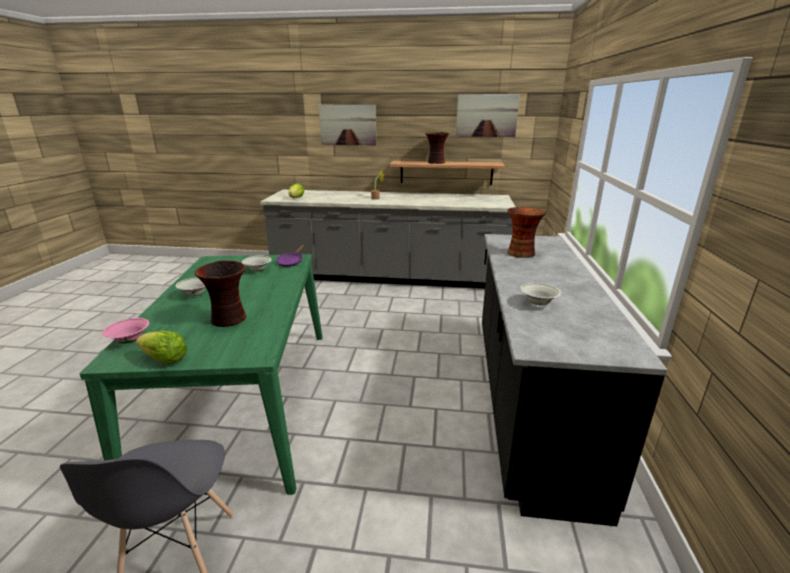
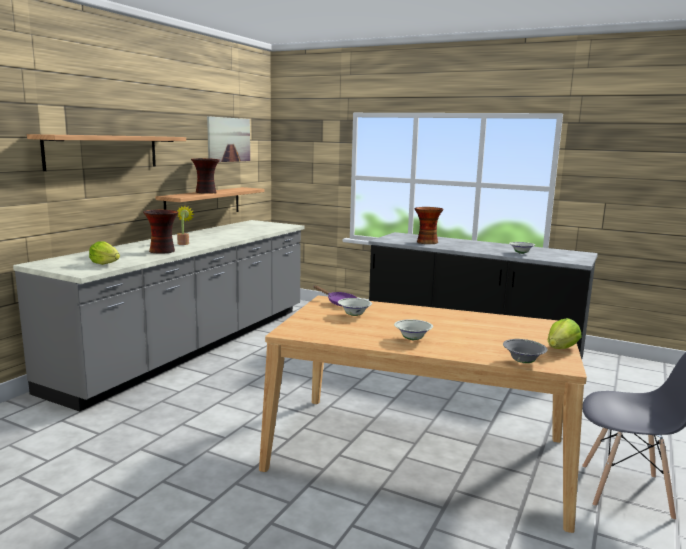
camera: 70 degrees left, 10 degrees down
green dining table [80,254,323,495] -> beige dining table [259,296,587,533]
pink bowl [102,318,149,344] -> grey bowl [503,339,548,363]
vase [194,260,247,327] -> vase moved to [143,210,178,254]
picture [319,105,376,145] -> shelf [27,134,186,171]

